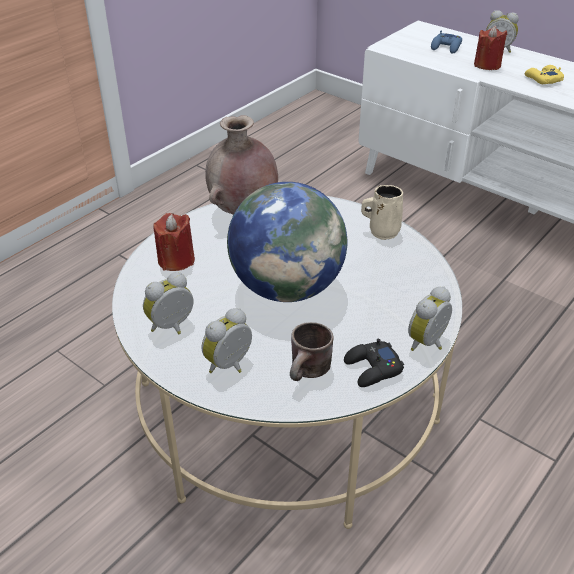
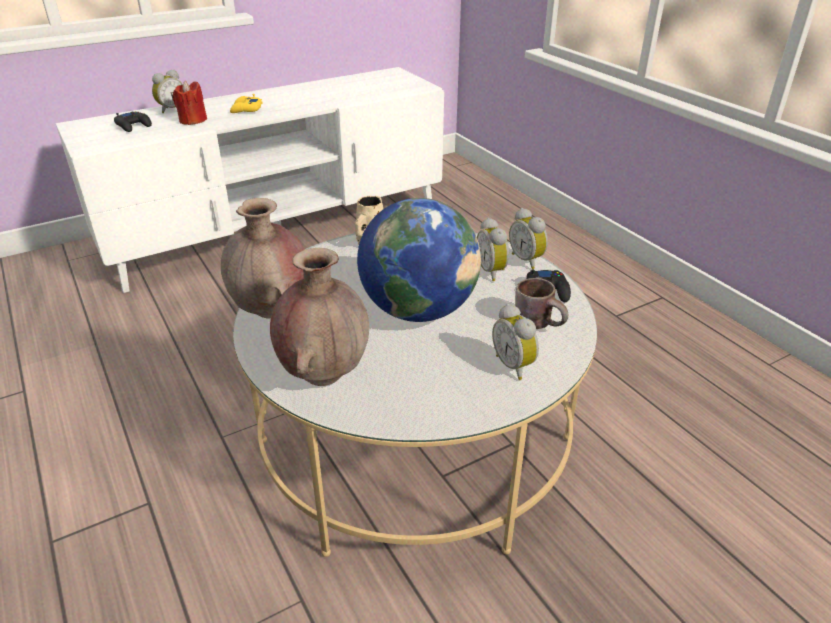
camera: 70 degrees left, 5 degrees down
alarm clock [143,272,193,334] -> alarm clock moved to [477,218,509,281]
red candle [153,213,195,271] -> brown vase [270,248,369,386]
blue game controller [431,31,462,54] -> black game controller [114,111,152,132]

